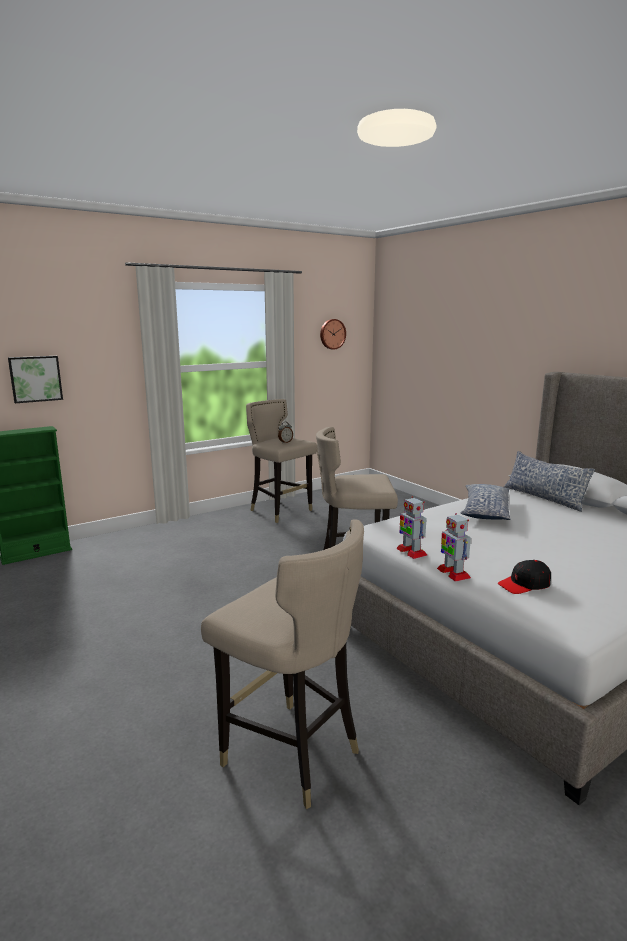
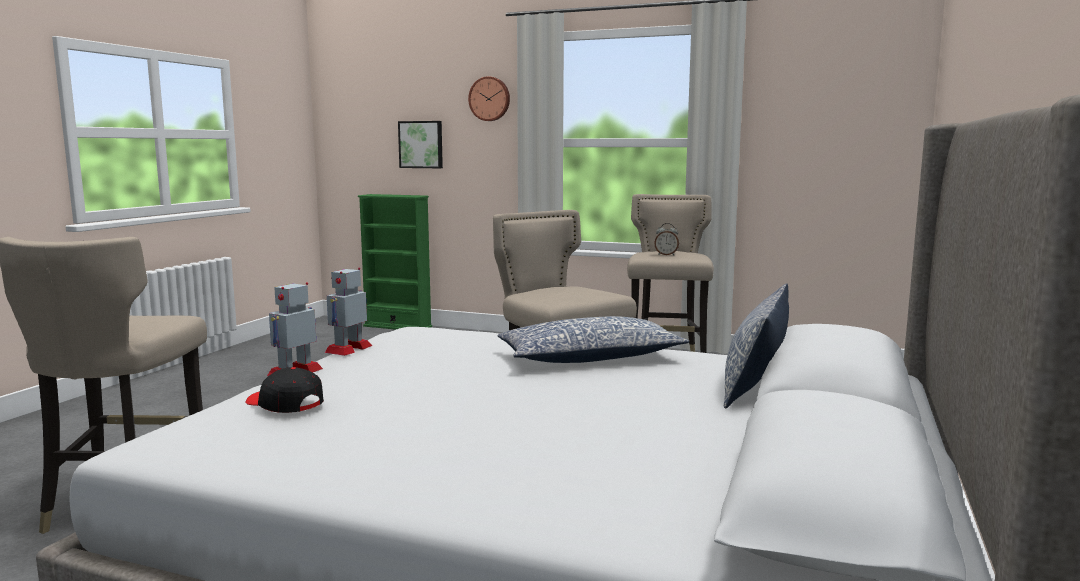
camera: 55 degrees right, 5 degrees down
wall clock [320,319,346,350] -> wall clock moved to [468,76,510,121]

